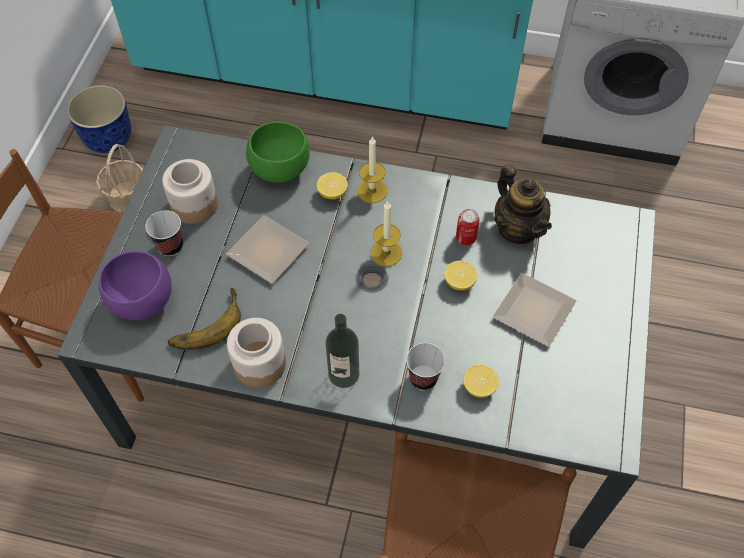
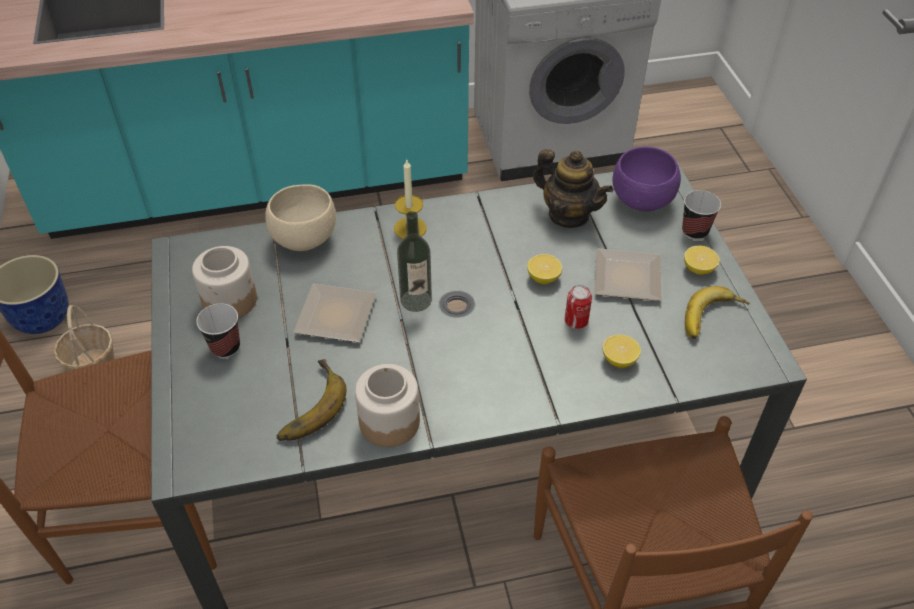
camera: 25 degrees left, 10 degrees down
purple bowl [99,251,172,320] -> purple bowl moved to [612,146,681,212]
green bowl [246,121,310,183] -> beige bowl [265,184,336,251]
lemon [317,172,348,199] -> lemon moved to [684,246,720,275]
bottle [325,314,359,388] -> bottle moved to [397,211,432,312]
candle [371,201,402,266] -> none
cup [406,343,445,390] -> cup moved to [682,190,721,240]
can [456,209,480,245] -> can moved to [565,285,592,329]
none -> banana [685,286,750,339]

